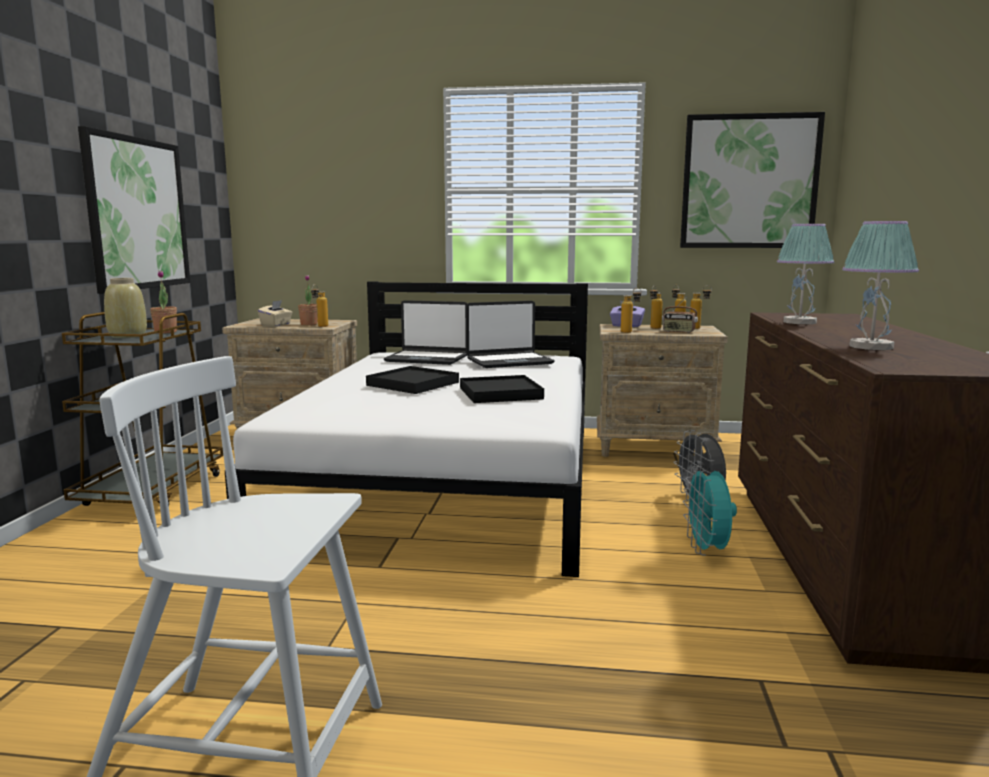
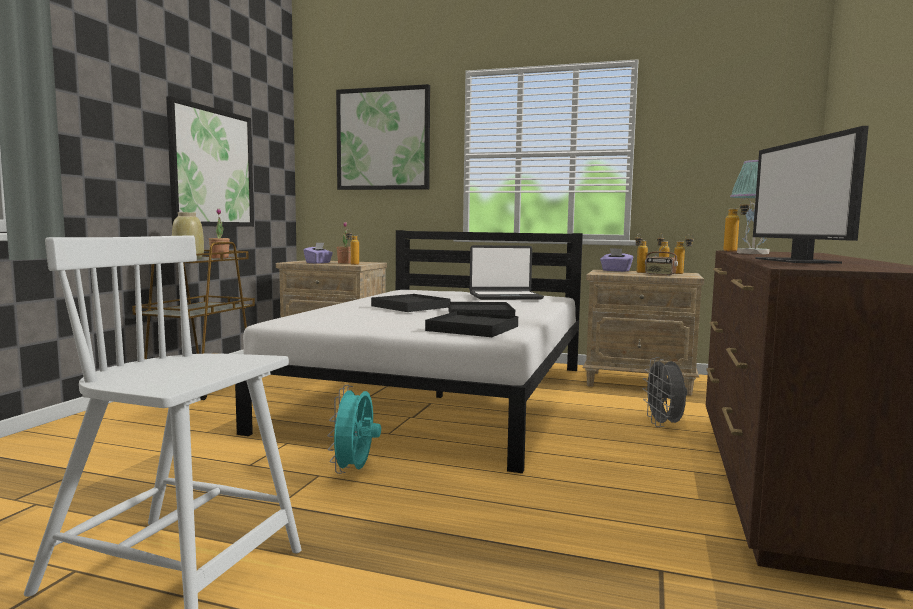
camera: 10 degrees right, 5 degrees down
beige tissue box [258,300,293,327] -> purple tissue box [303,242,333,264]
laptop [384,300,467,365] -> none
bottle [621,288,642,333] -> bottle moved to [724,199,751,251]
picture [680,112,825,248] -> picture moved to [336,84,430,190]
turquoise fan [683,466,737,555] -> turquoise fan moved to [328,385,381,474]
table lamp [842,221,919,350] -> monitor [753,126,869,264]
none -> black tray [425,311,518,337]

